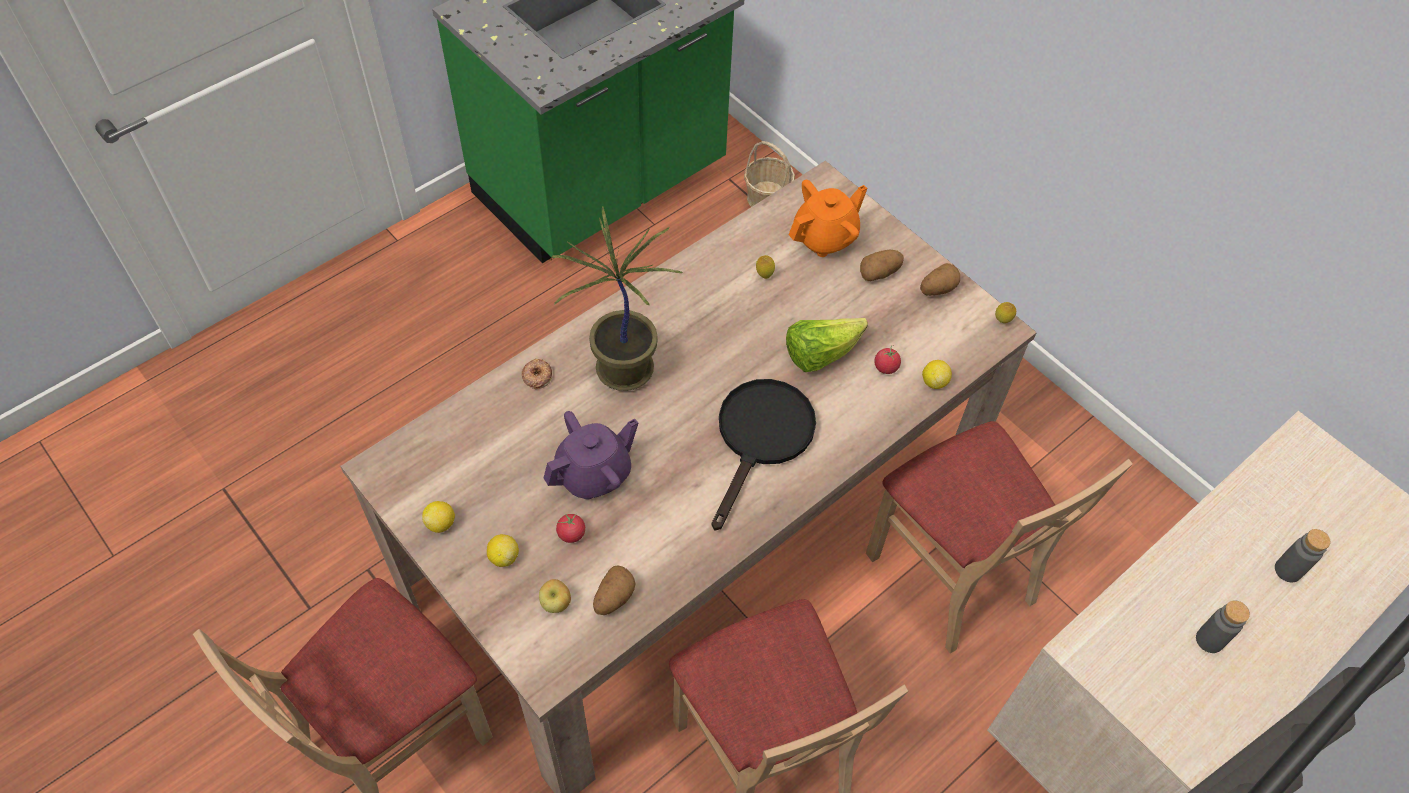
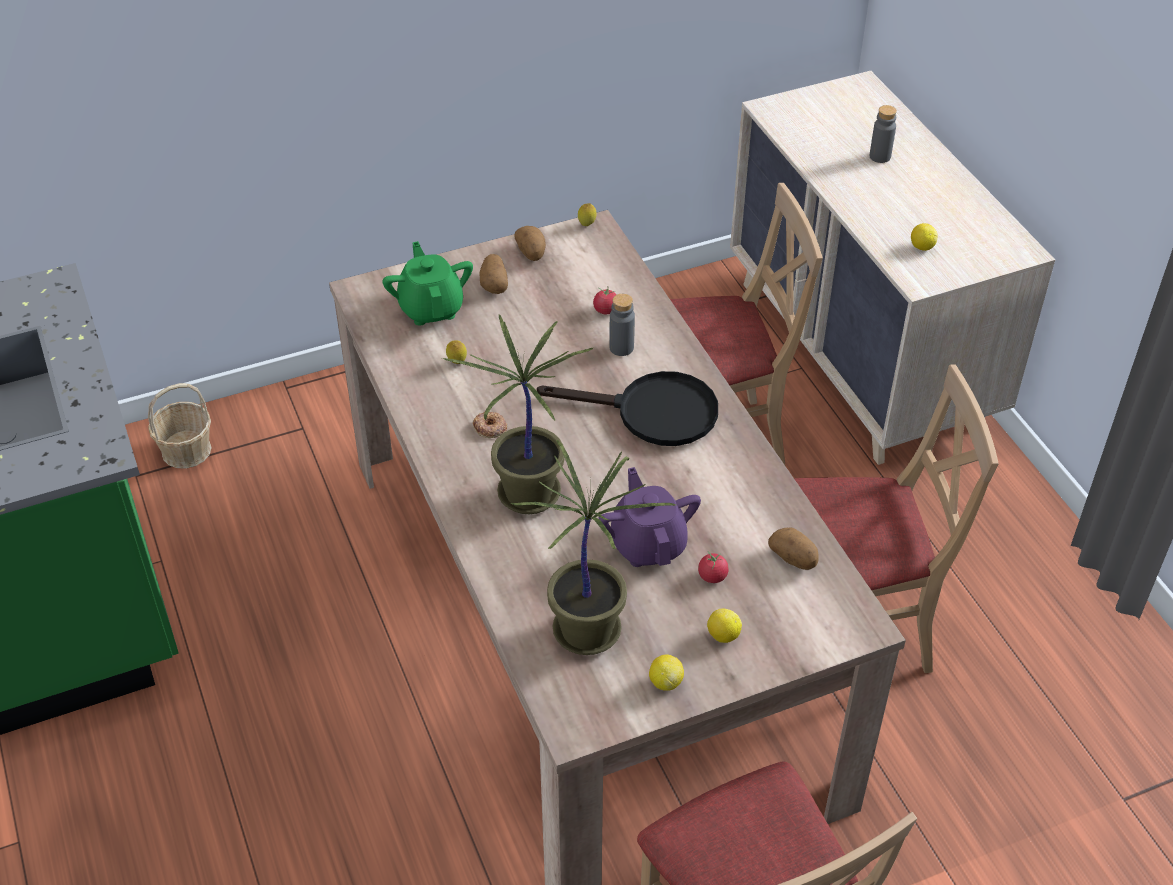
camera: 70 degrees left, 10 degrees down
donut [522,359,552,389] -> donut moved to [473,411,507,438]
apple [539,579,571,613] -> none
black frying pan [712,379,816,531] -> black frying pan turned 150 degrees clockwise [537,371,718,446]
lettuce [786,318,868,372] -> none
orange teapot [789,180,867,257] -> green teapot [382,241,473,326]
lemon [922,360,952,389] -> lemon moved to [911,223,937,251]
grey bottle [1196,600,1250,653] -> grey bottle moved to [609,294,635,356]
none -> potted plant [511,440,676,655]

